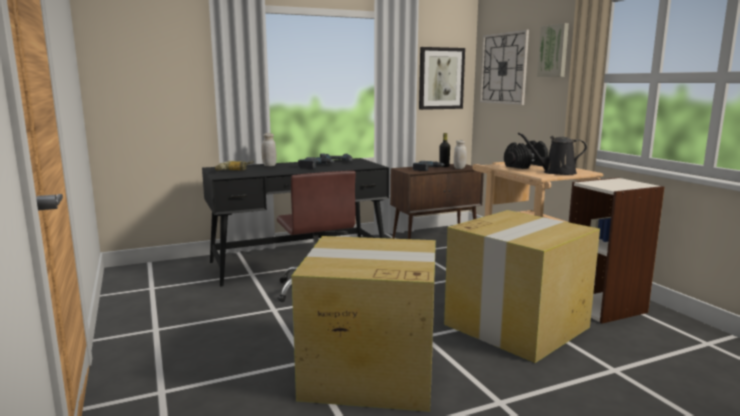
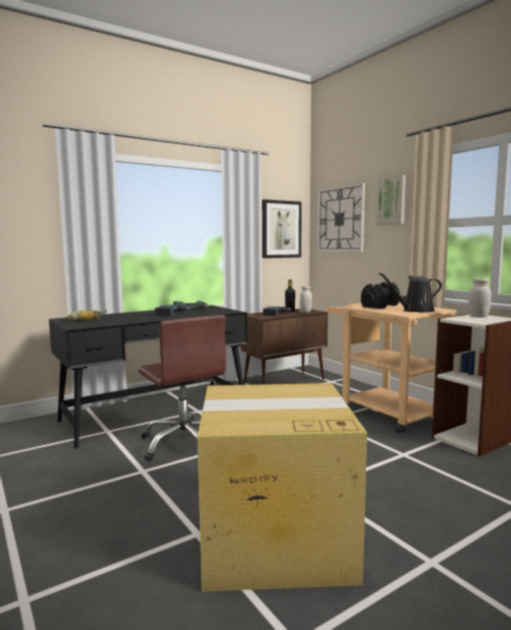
camera: 10 degrees left, 5 degrees down
white jar [261,133,277,166] -> white jar moved to [468,278,491,318]
cardboard box [444,210,600,363] -> none

